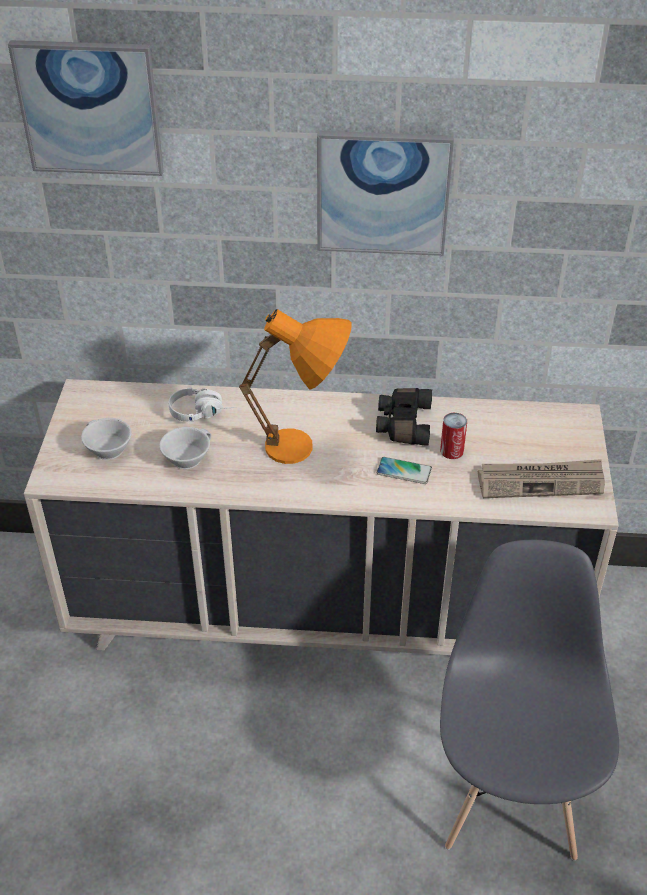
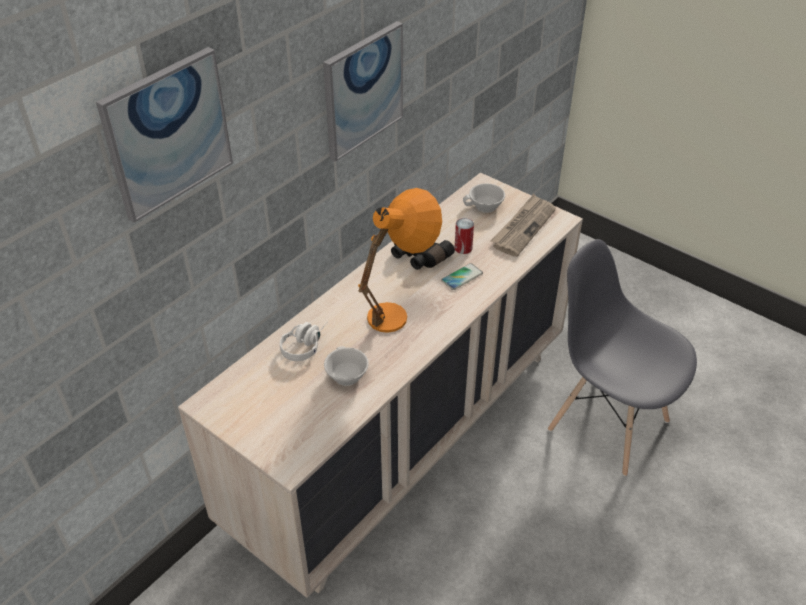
camera: 55 degrees left, 0 degrees up
white cup [81,418,132,460] -> white cup moved to [463,183,505,213]

